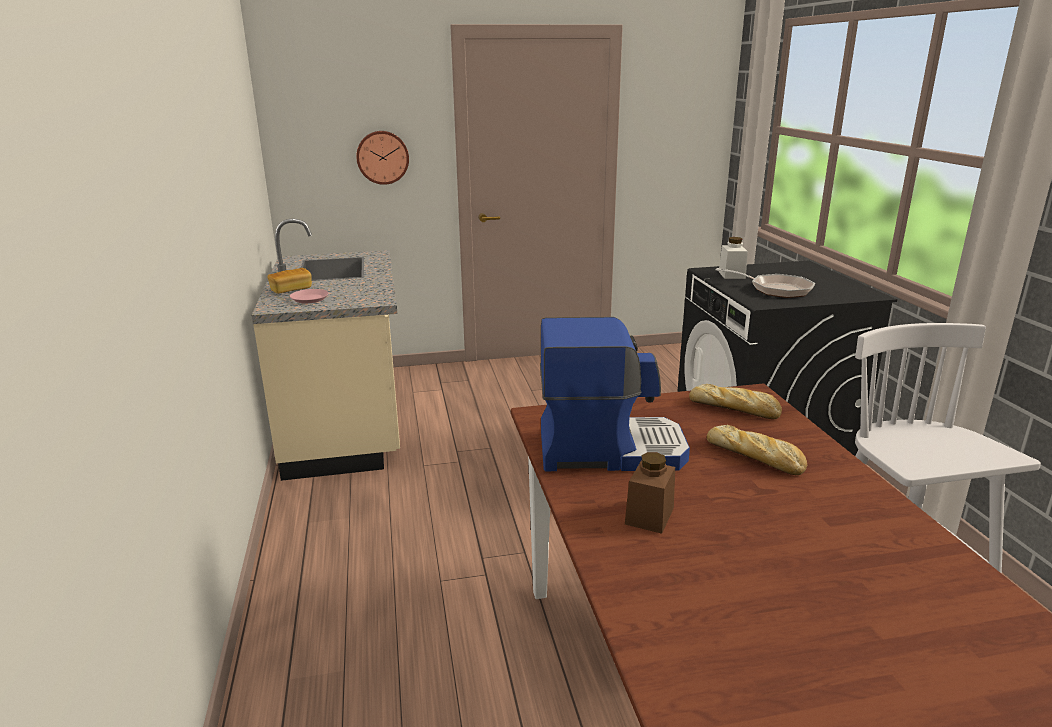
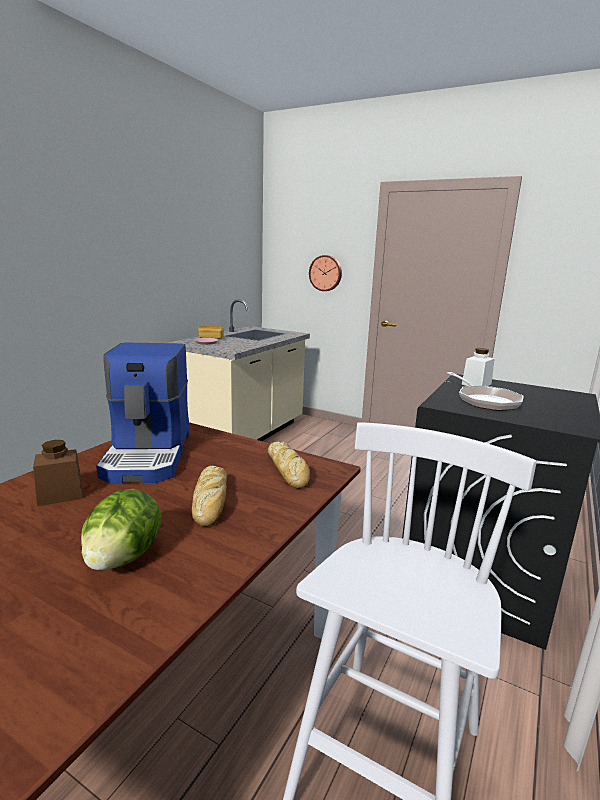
camera: 40 degrees right, 5 degrees down
coffee machine [540,317,690,471] -> coffee machine turned 45 degrees clockwise [96,342,190,483]
none -> lettuce [81,489,162,571]

